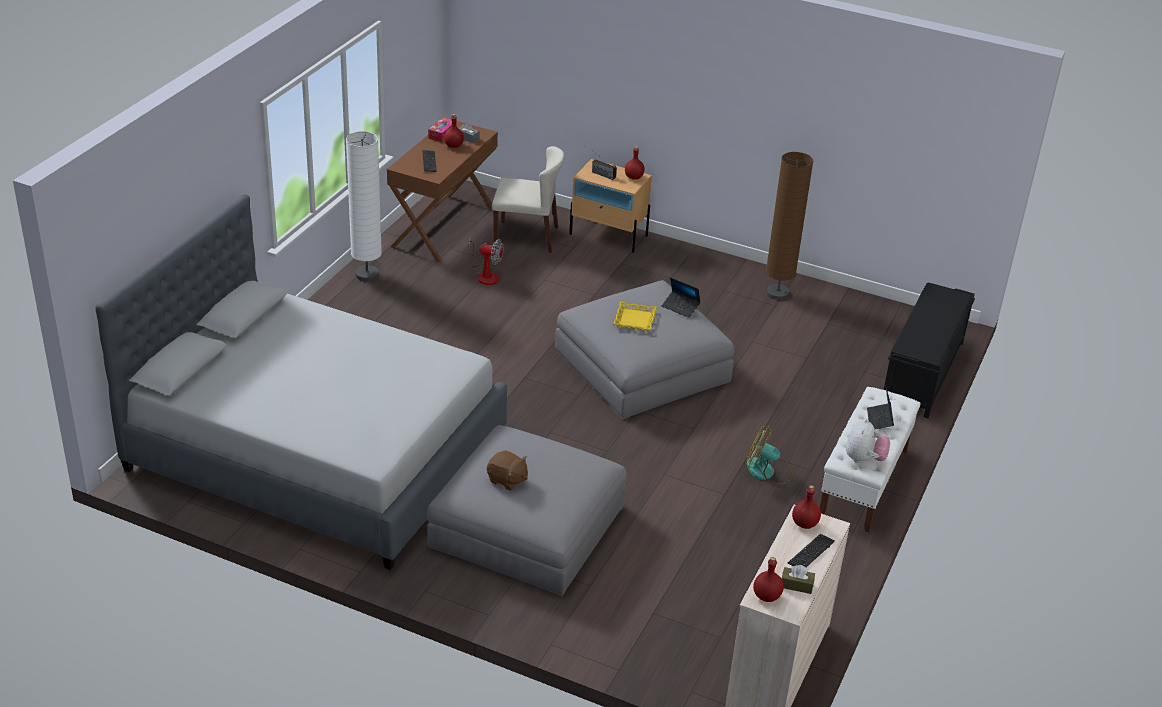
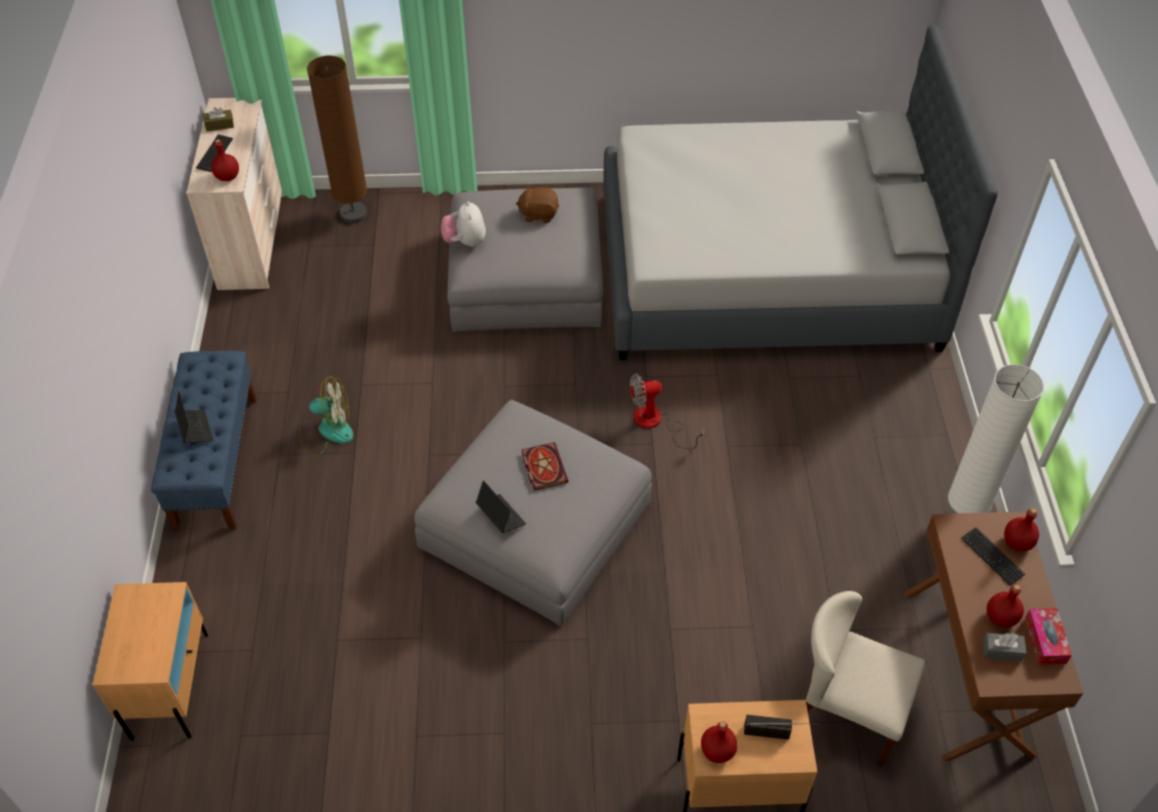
camera: 155 degrees right, 15 degrees up
fan [469,236,504,285] -> fan moved to [630,373,705,449]
beige chair [492,146,565,253] -> beige chair turned 45 degrees clockwise [806,591,925,767]
yellow tray [613,301,657,331] -> book [522,442,569,491]
laptop [662,277,701,318] -> laptop turned 45 degrees clockwise [476,481,526,533]
red bottle [753,557,784,602] -> red bottle moved to [1004,508,1039,551]
brown floor lamp [766,152,813,300] -> brown floor lamp moved to [307,55,367,223]
white bench [820,387,921,533] -> blue bench [151,351,257,531]
plush toy [846,418,890,463] -> plush toy moved to [441,201,486,247]
black bench [884,283,975,418] -> beige nightstand [93,582,208,741]

